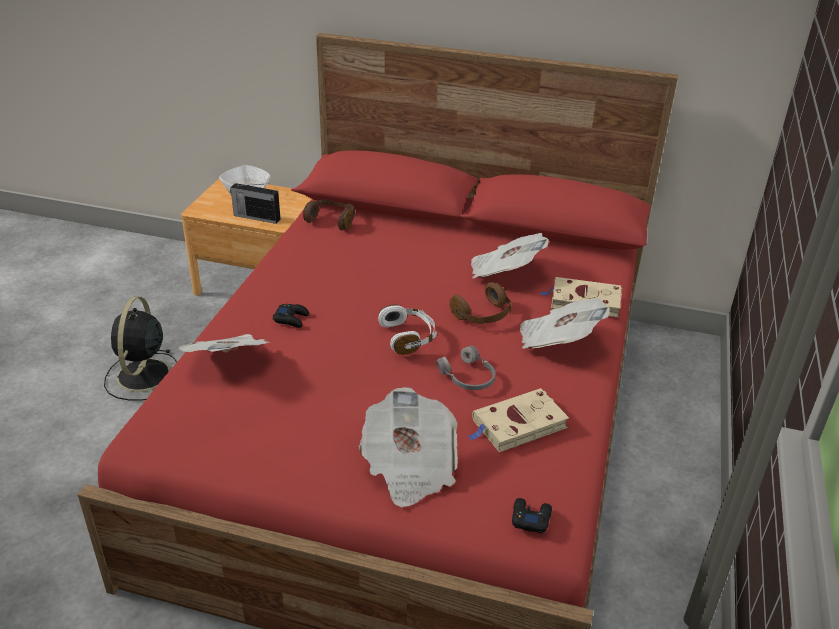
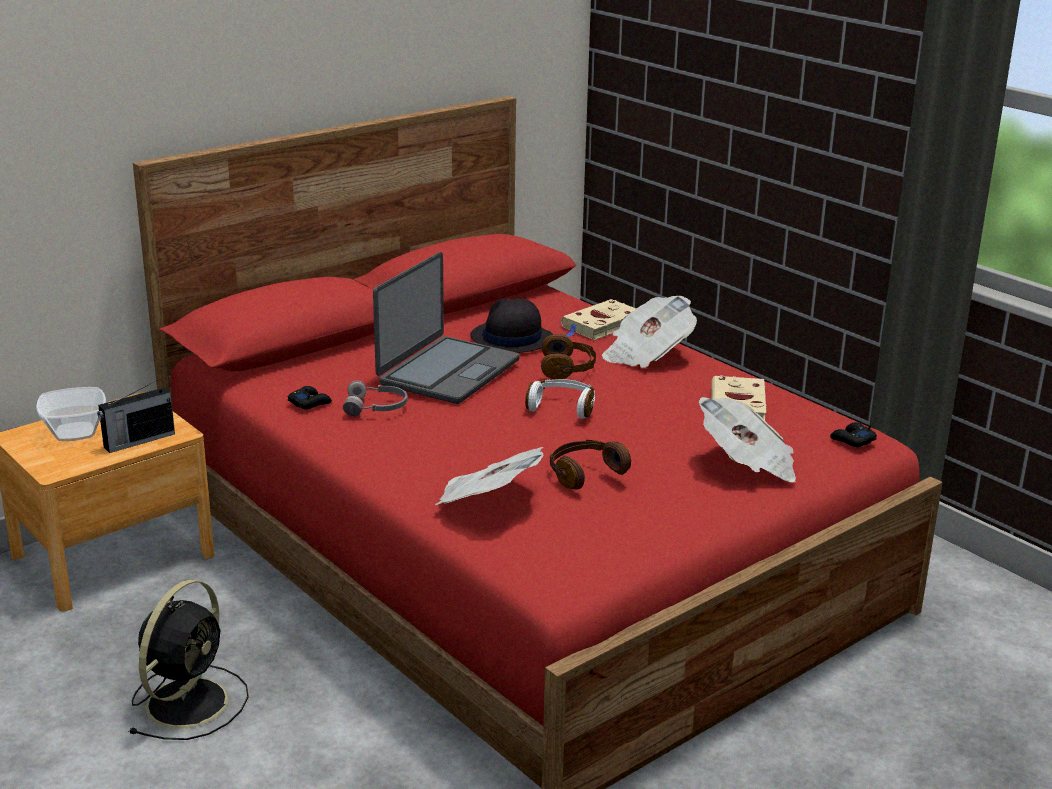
camera: 55 degrees left, 10 degrees down
black fan [104,296,177,401] -> black fan turned 105 degrees counterclockwise [128,580,249,740]
black game controller [273,304,309,328] -> black game controller moved to [288,386,332,409]
brown headphones [303,199,355,230] -> brown headphones moved to [550,439,631,490]
grey headphones [436,346,495,390] -> grey headphones moved to [343,380,407,416]
newspaper [471,233,549,278] -> black hat [470,298,553,353]
none -> laptop [373,252,520,404]

